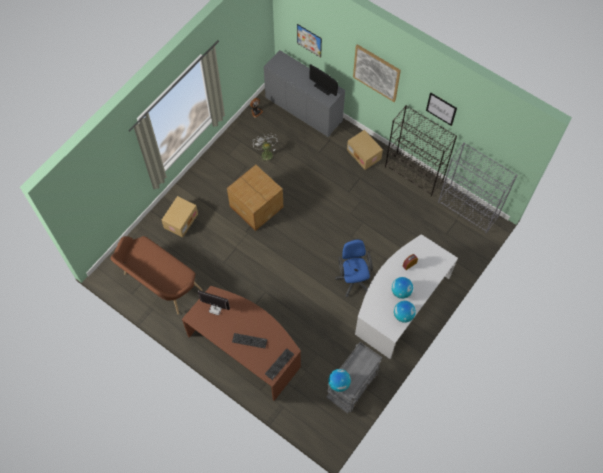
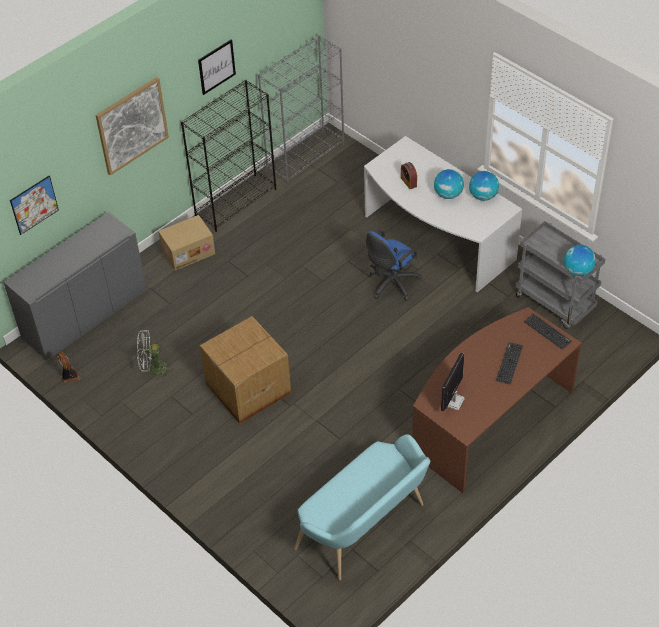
camera: 80 degrees left, 15 degrees down
brown bench [110,236,203,315] -> turquoise bench [294,434,430,581]
cardboard box [162,196,198,238] -> none
monitor [310,64,338,96] -> none
blue office chair [335,239,373,297] -> blue office chair turned 45 degrees counterclockwise [366,230,422,301]

